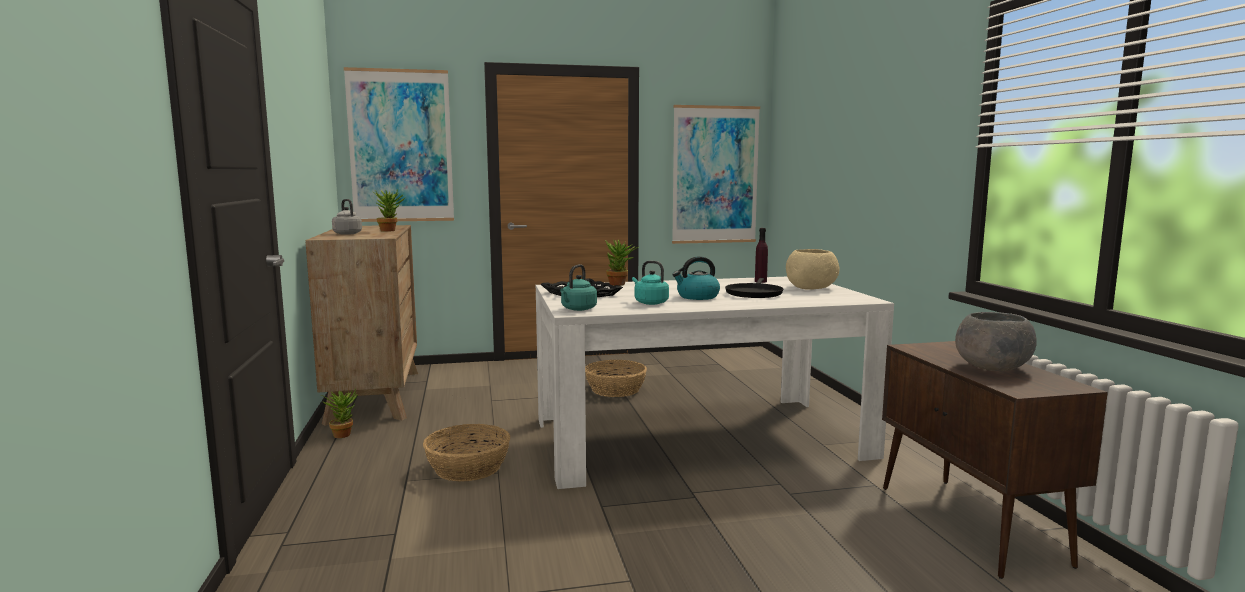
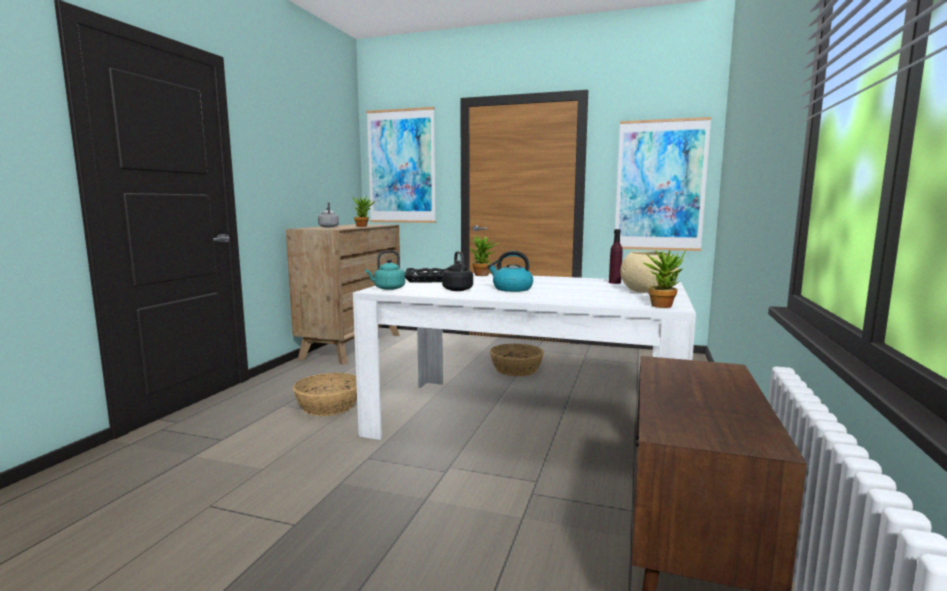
camera: 30 degrees right, 0 degrees up
potted plant [321,389,358,438] -> potted plant moved to [642,249,686,308]
turquoise kettle [632,261,669,305] -> black kettle [442,251,473,291]
black frying pan [725,278,784,298] -> none
grey bowl [955,312,1037,371] -> none

